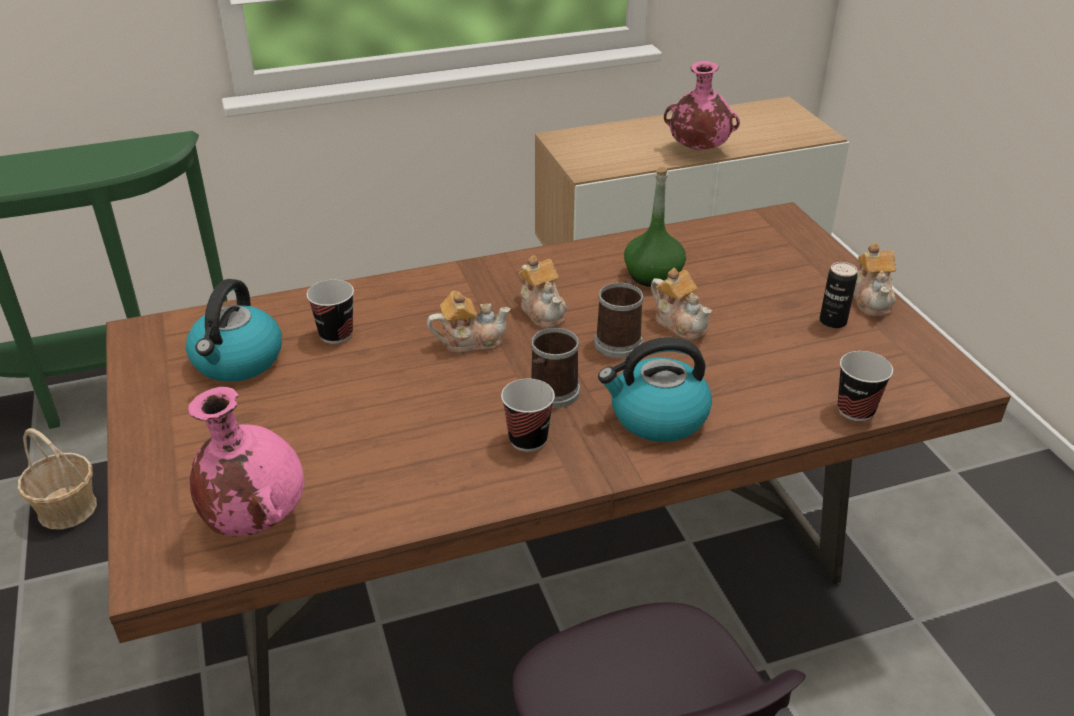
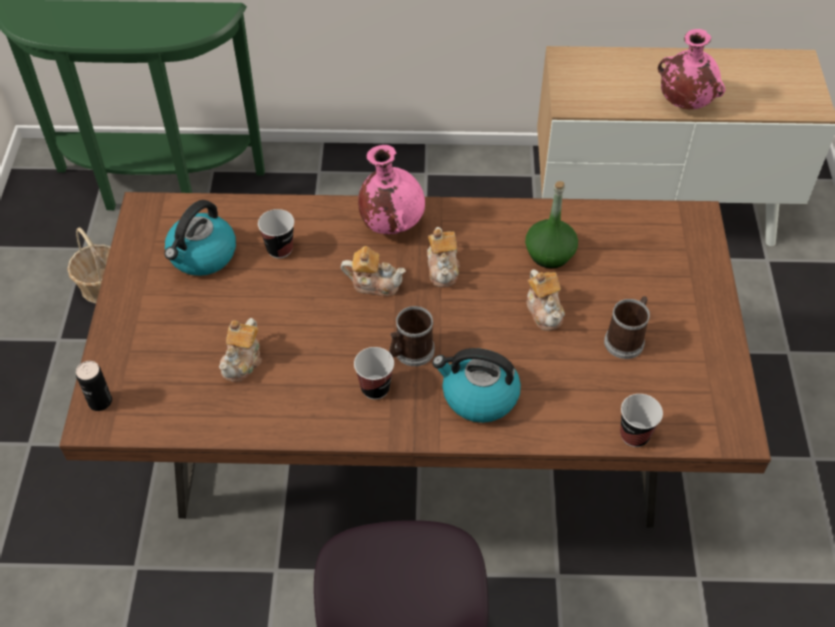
camera: 20 degrees right, 15 degrees up
pink vase [188,387,304,536] -> pink vase moved to [358,145,425,235]
mug [594,279,644,358] -> mug moved to [604,296,650,359]
can [820,262,858,329] -> can moved to [76,361,112,411]
teapot [853,243,896,317] -> teapot moved to [219,318,262,382]

